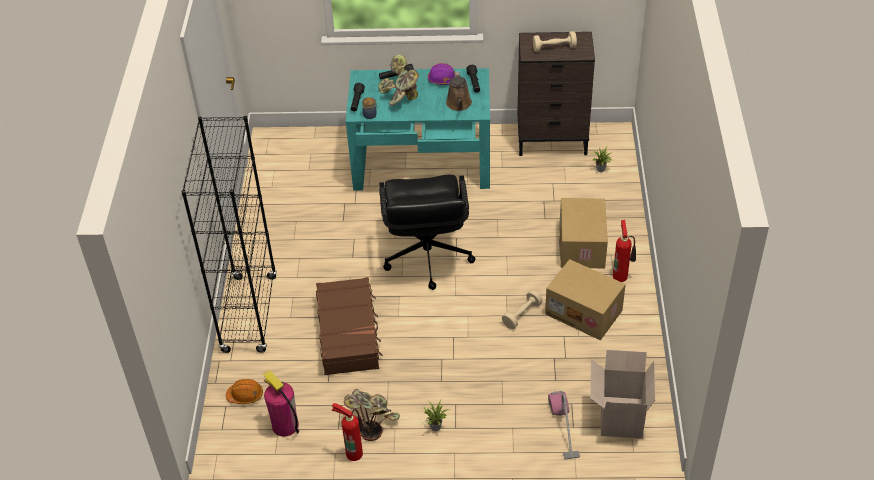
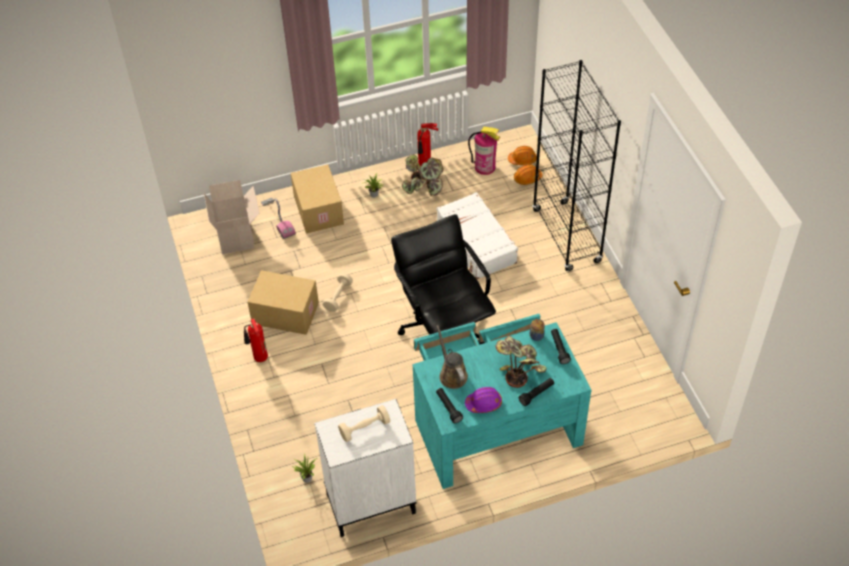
camera: 160 degrees right, 5 degrees up
brown suitcase [316,277,383,375] -> white suitcase [437,192,518,279]
brown dresser [517,32,595,156] -> white dresser [314,399,417,537]
cardboard box [559,198,608,268] -> cardboard box moved to [291,164,344,233]
none -> orange hard hat [508,146,537,165]

